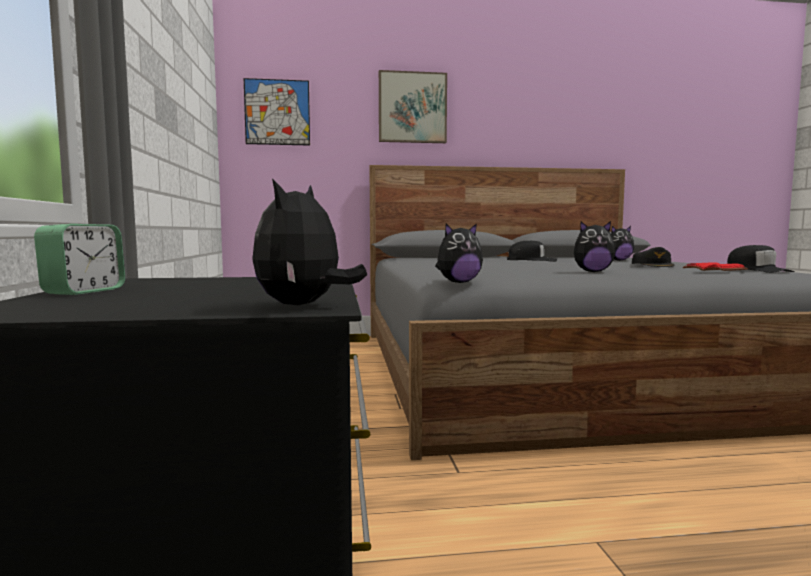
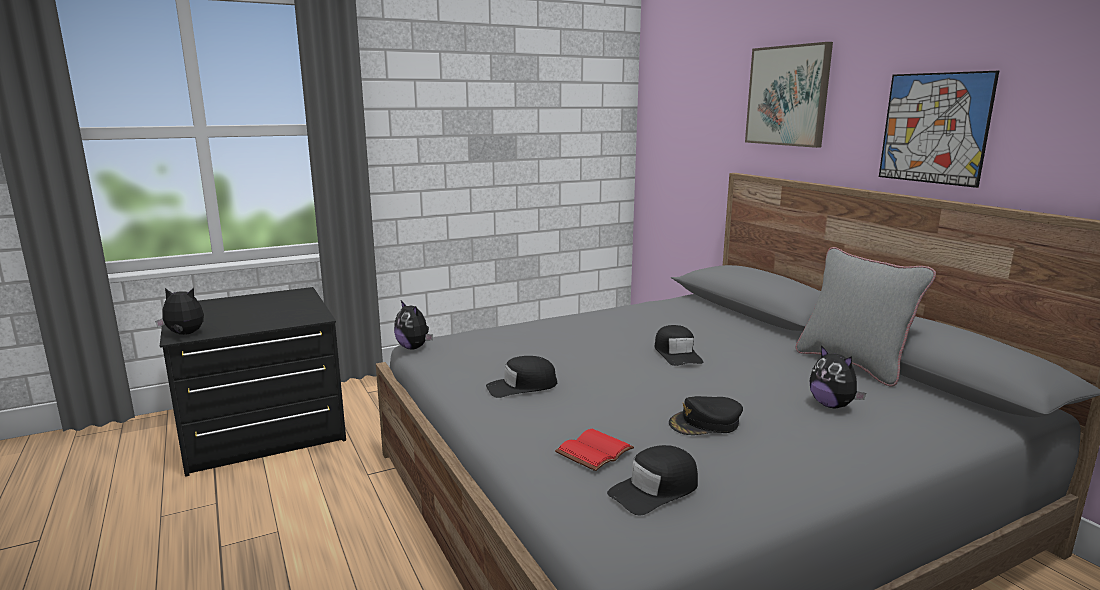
camera: 70 degrees right, 10 degrees up
alarm clock [34,224,125,295] -> none
picture [244,78,310,146] -> picture moved to [879,71,999,188]
plush toy [574,221,615,272] -> black cap [486,356,557,398]
none -> grey pillow [796,247,936,386]

